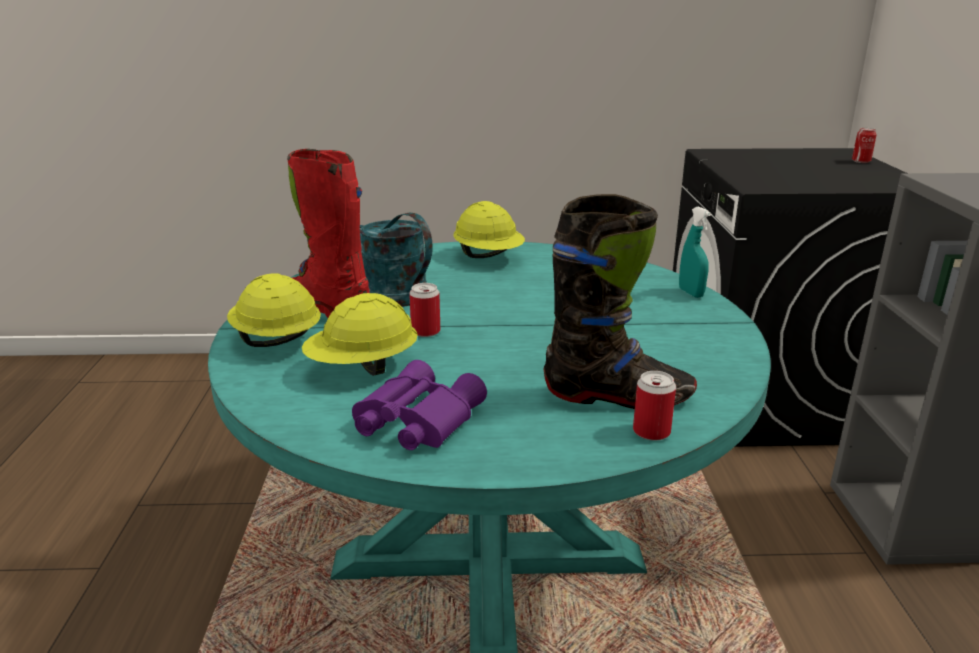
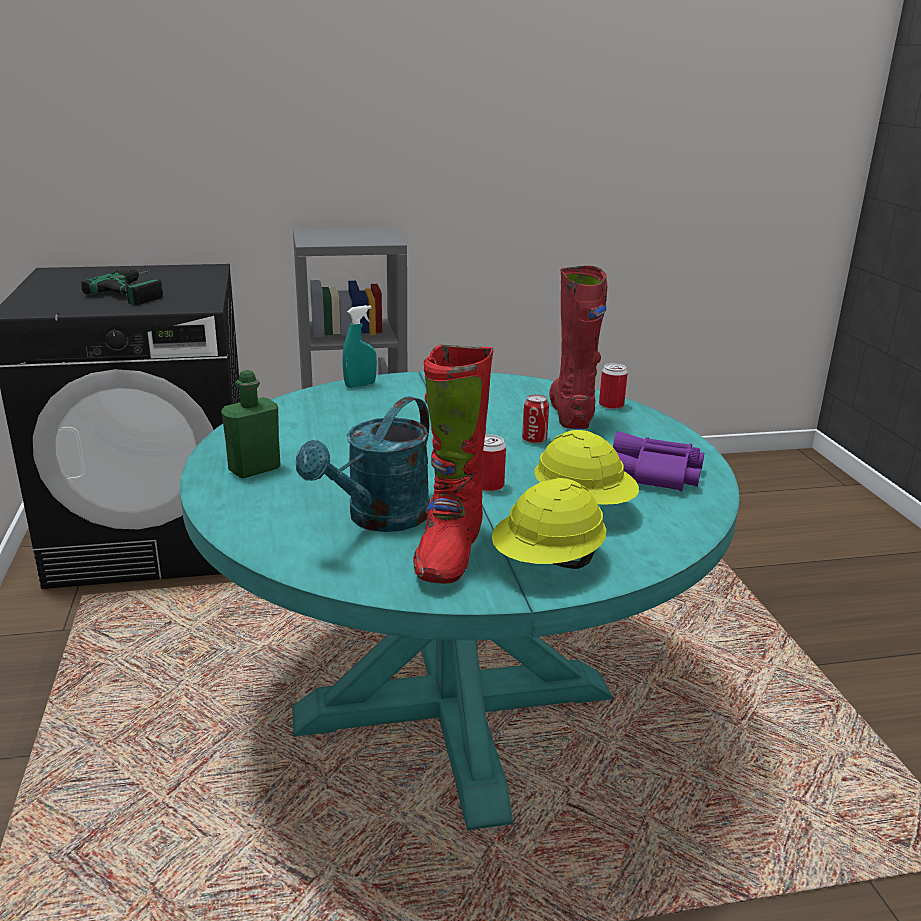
camera: 100 degrees left, 0 degrees up
yellow hard hat [453,201,525,258] -> green bottle [221,370,280,478]
black boot [544,194,697,409] -> red boot [549,266,607,429]
can [852,128,877,163] -> can moved to [522,394,549,444]
none -> power drill [81,269,163,305]

